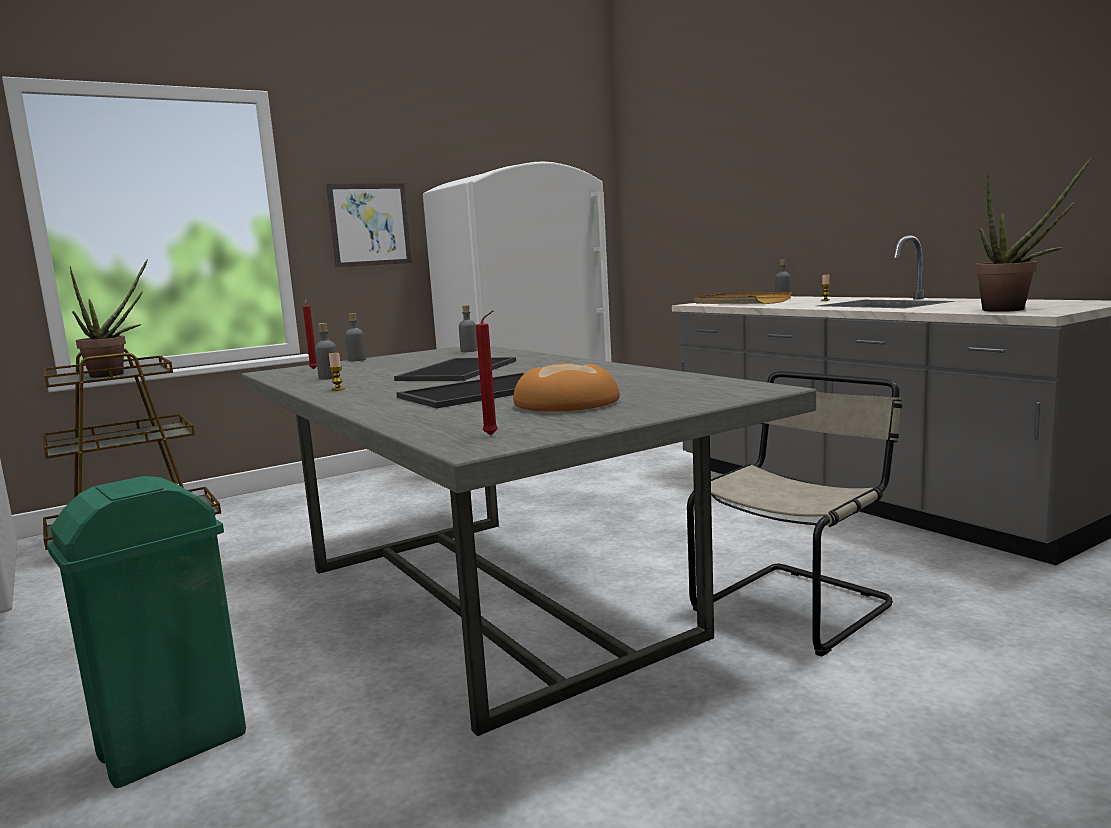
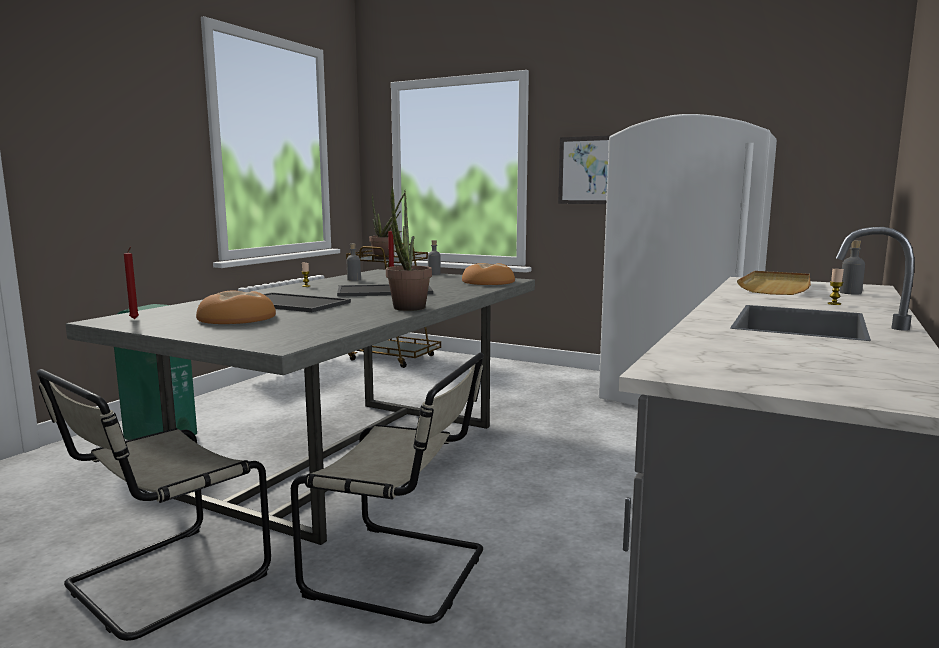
camera: 60 degrees right, 0 degrees up
grey bottle [459,305,478,352] -> bread [462,263,515,285]
potted plant [975,158,1092,312] -> potted plant moved to [386,186,432,311]
none -> beige chair [36,369,271,641]

